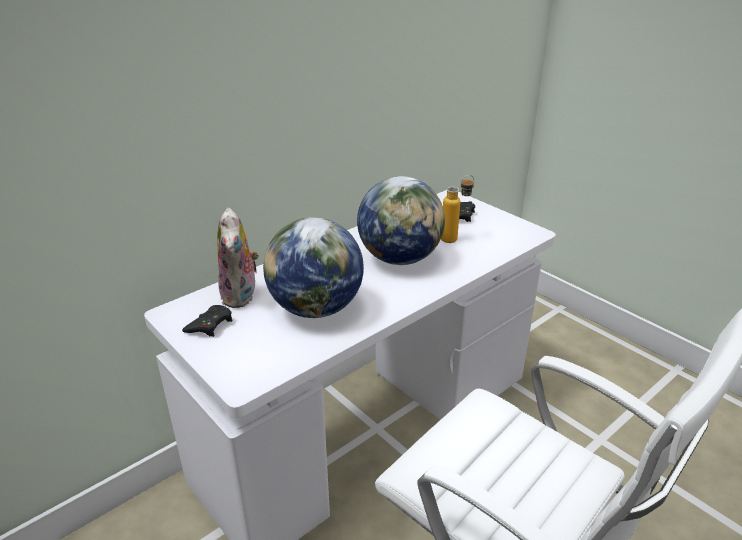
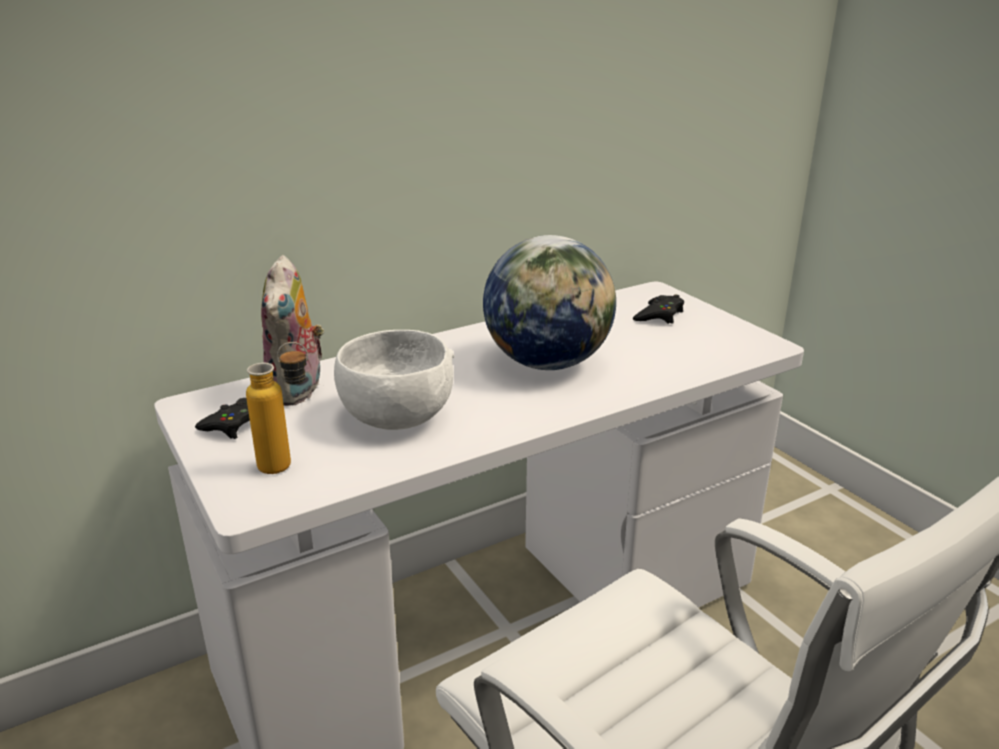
camera: 10 degrees right, 5 degrees down
globe [263,217,364,318] -> white bowl [334,330,454,430]
bottle [441,175,474,243] -> bottle moved to [246,342,308,474]

